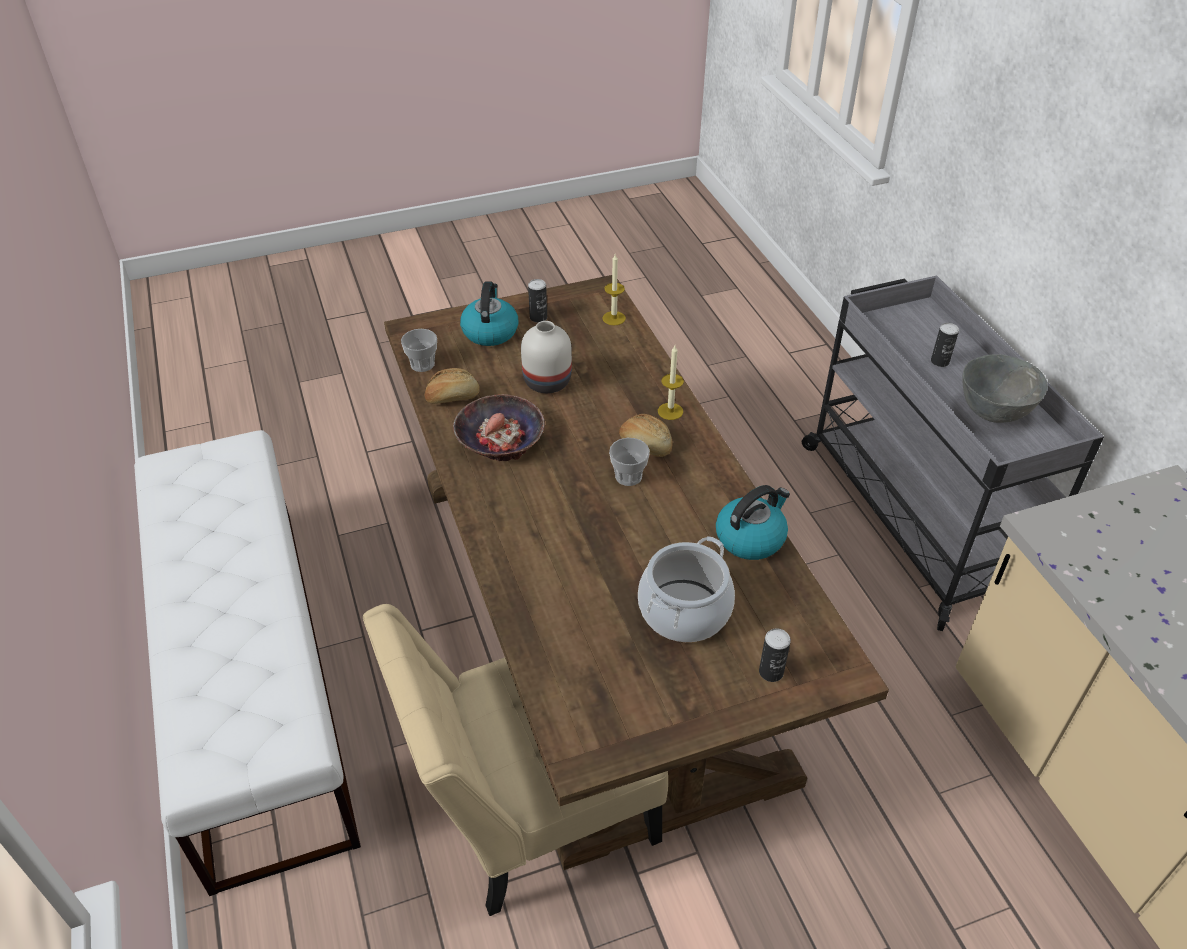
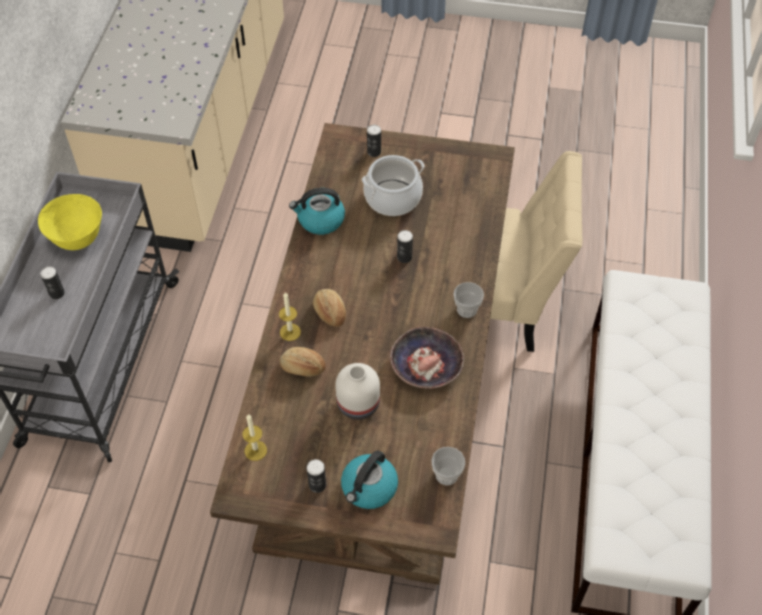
camera: 150 degrees left, 10 degrees up
bread [424,368,480,404] -> bread moved to [280,347,326,377]
cup [609,438,650,486] -> cup moved to [454,282,484,318]
grey bowl [962,354,1048,423] -> yellow bowl [38,194,102,250]
none -> can [397,230,413,263]

